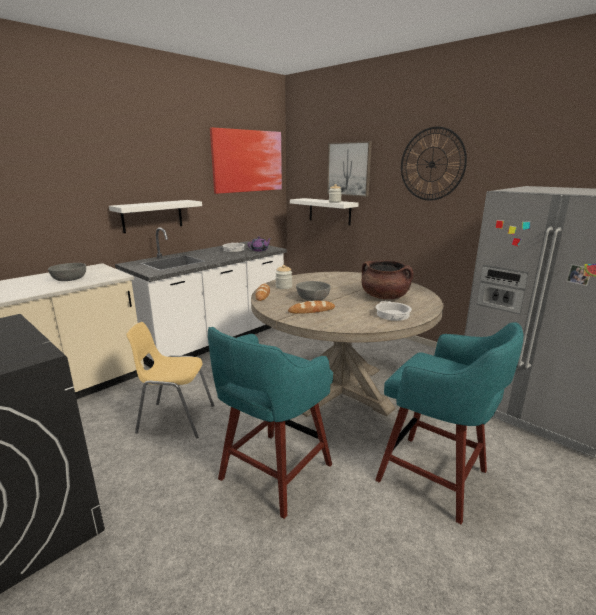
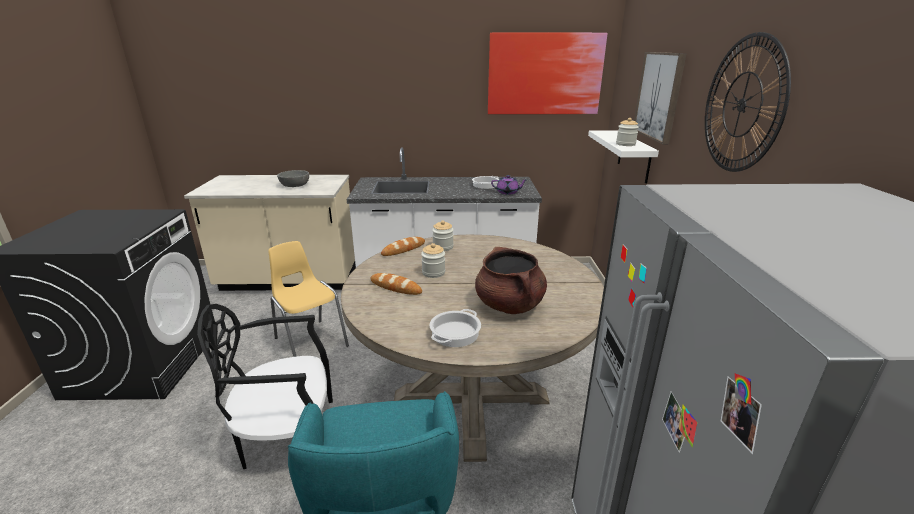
camera: 45 degrees right, 5 degrees up
white shelf [109,200,202,233] -> none
turquoise stool [208,327,333,519] -> black chair [197,304,333,469]
grey bowl [296,281,331,301] -> jar [421,243,445,278]

